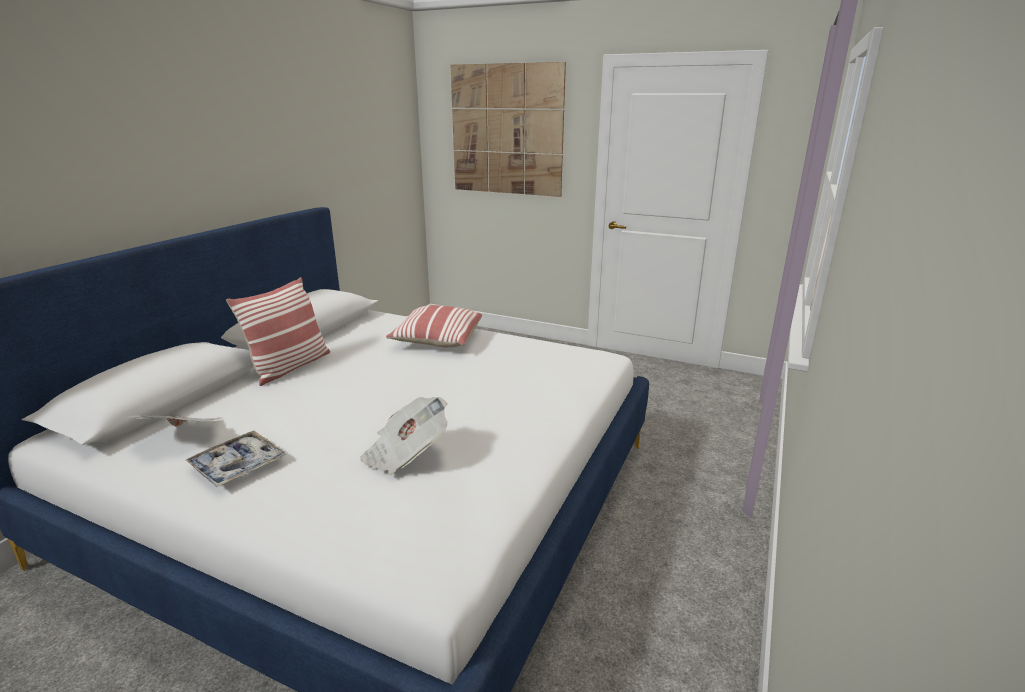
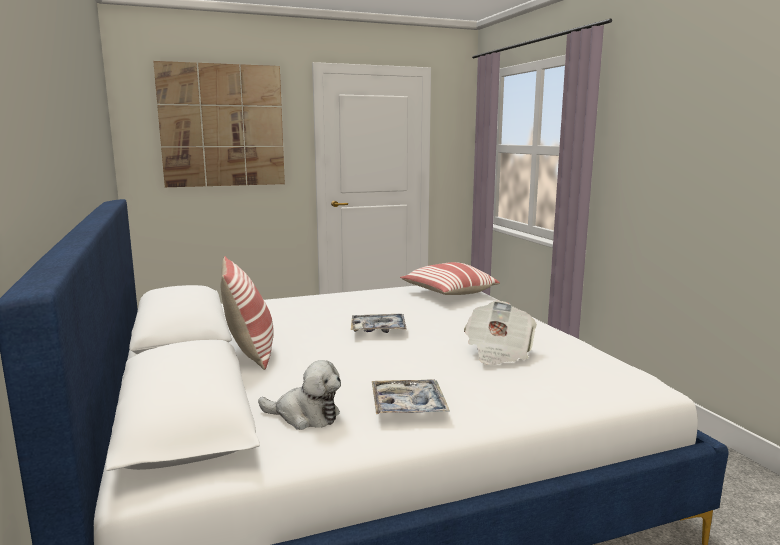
camera: 45 degrees left, 10 degrees down
newspaper [126,415,222,426] -> plush toy [258,360,341,430]
pillow [386,305,482,348] -> pillow moved to [400,262,500,295]
none -> tray [351,314,407,333]

